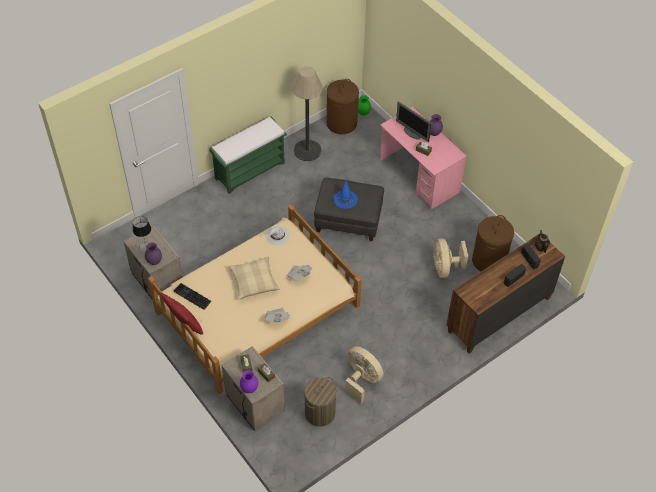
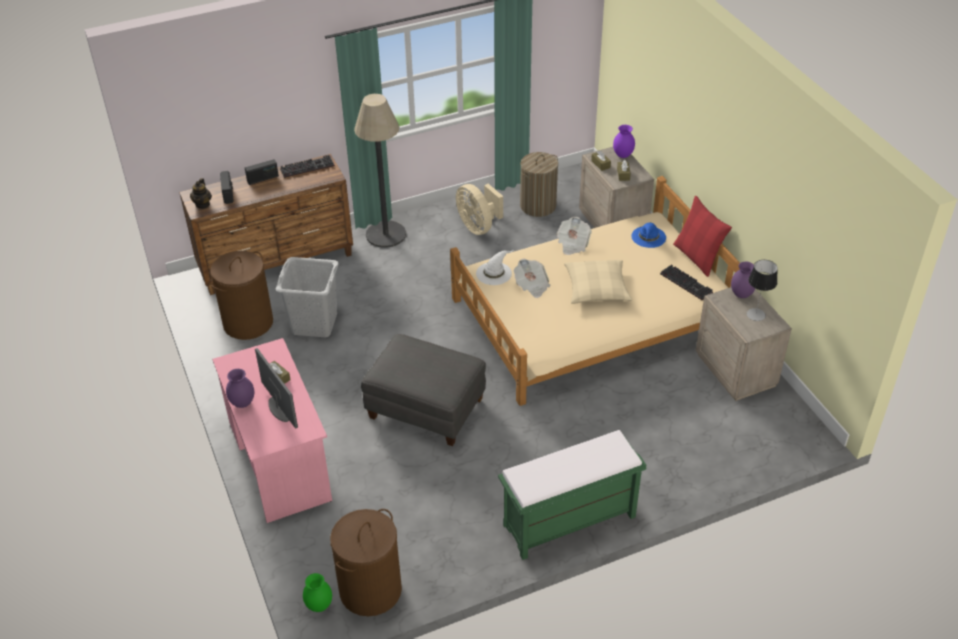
camera: 165 degrees left, 10 degrees down
white hat [265,226,290,245] -> white hat moved to [476,250,514,285]
floor lamp [292,66,323,161] -> floor lamp moved to [354,94,406,248]
blue hat [334,180,358,209] -> blue hat moved to [631,223,666,248]
beige fan [433,238,468,278] -> grey laundry basket [276,257,339,338]
none -> keyboard [280,155,335,178]

